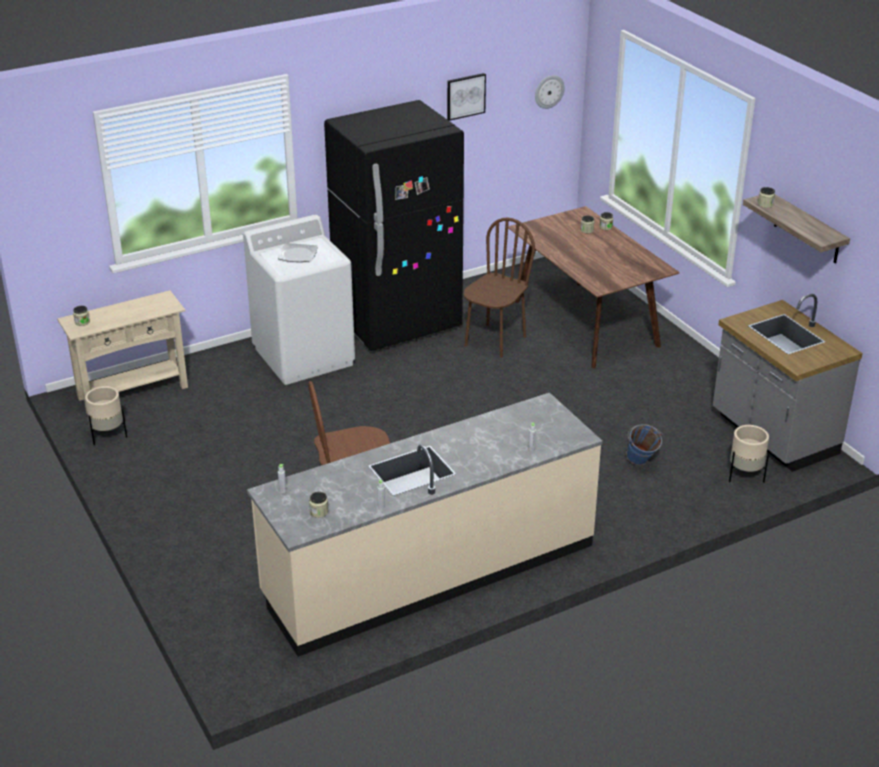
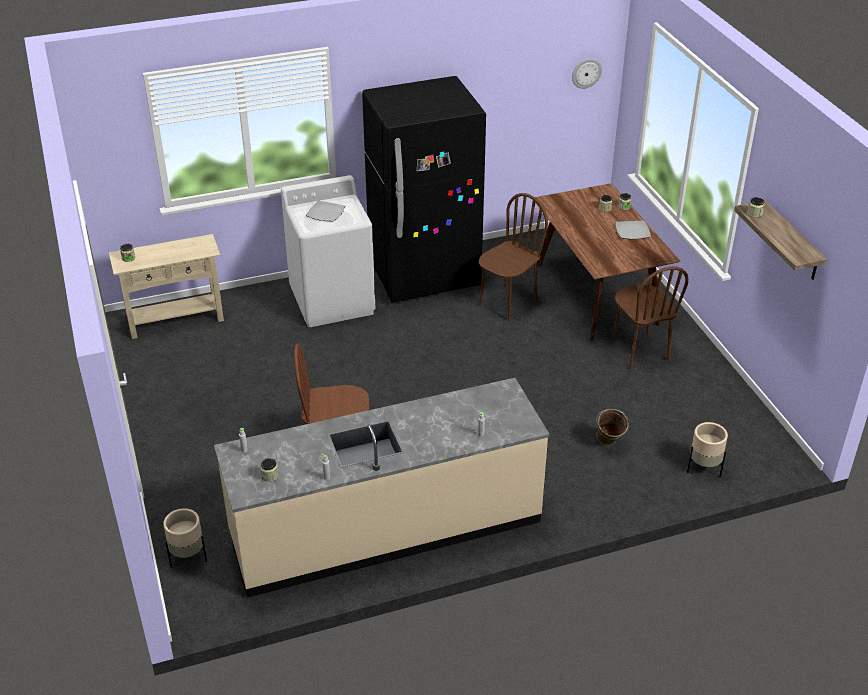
camera: 10 degrees right, 5 degrees up
beige planter [85,386,127,445] -> beige planter moved to [163,508,207,568]
picture [447,73,486,121] -> none
blue bucket [626,424,662,465] -> green bucket [596,409,630,445]
grey counter [713,294,863,472] -> none
none -> brown chair [611,266,689,369]
none -> plate [615,221,651,239]

